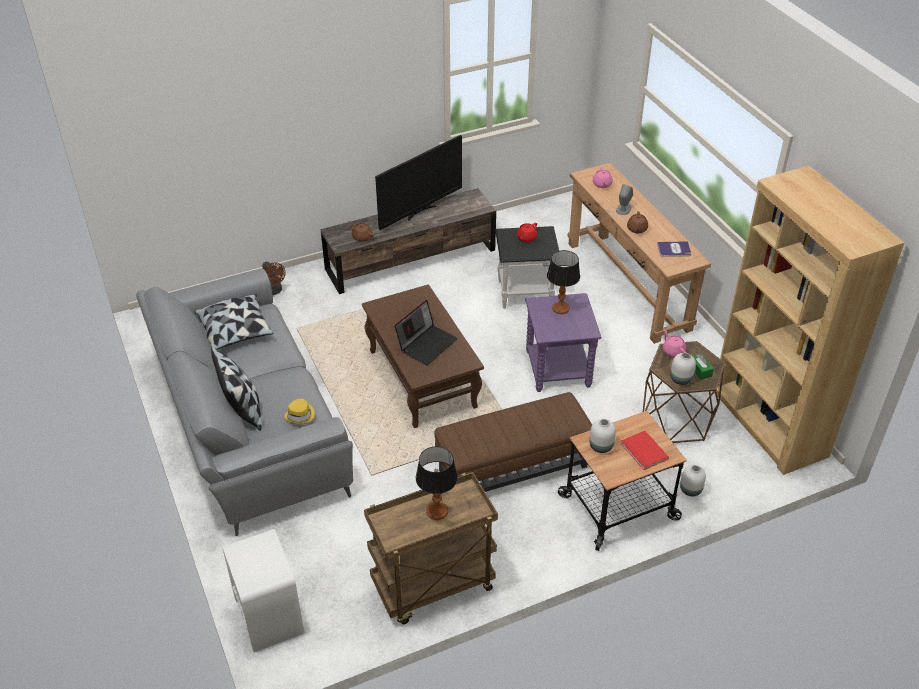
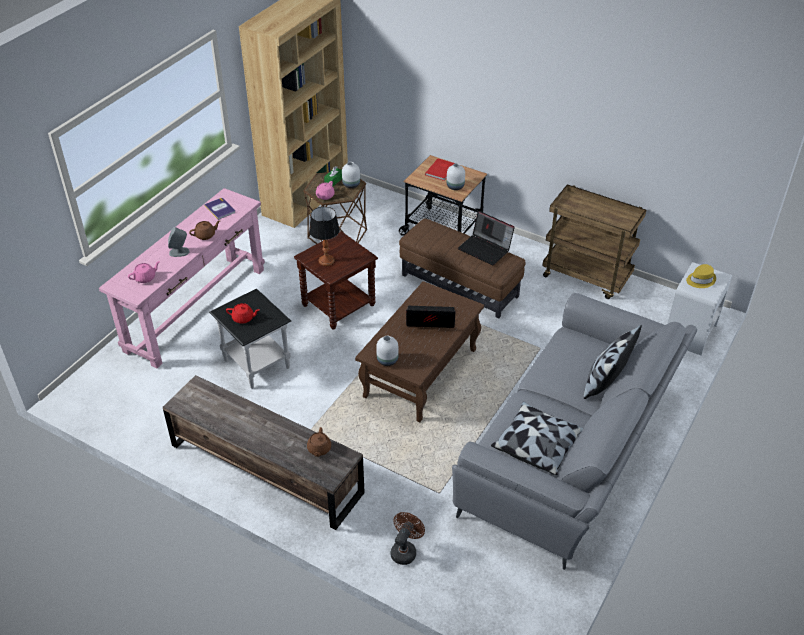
camera: 125 degrees left, 0 degrees up
yellow hat [284,399,315,425] -> yellow hat moved to [686,264,716,288]
television [375,135,462,230] -> none
table lamp [416,446,458,520] -> none
purple side table [525,293,601,392] -> brown side table [294,231,378,330]
brown console table [567,163,711,344] -> pink console table [99,188,265,368]
white vase [680,465,706,496] -> white vase moved to [376,336,399,366]
none -> laptop [458,211,515,265]

